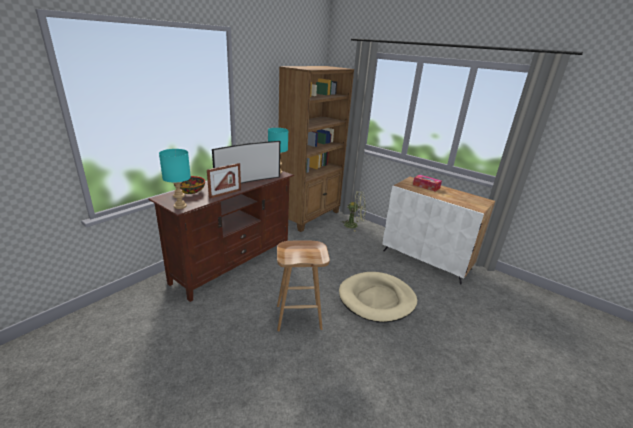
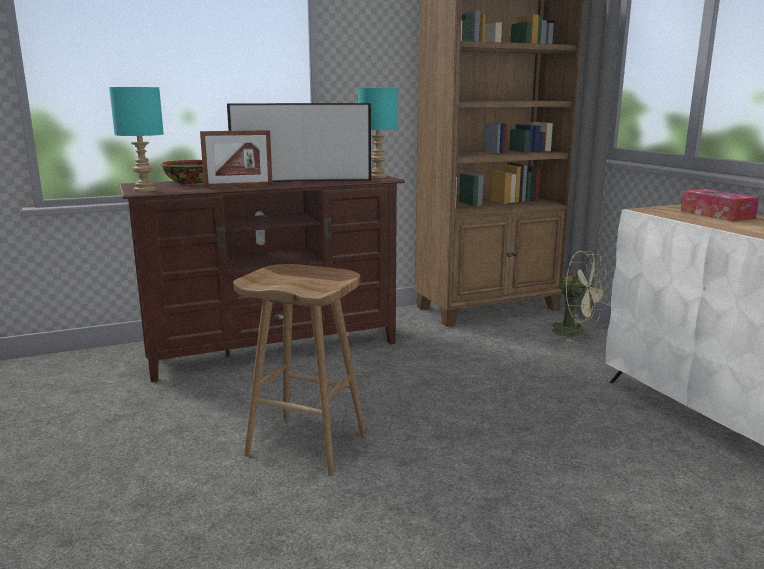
camera: 30 degrees right, 10 degrees down
beige dog bed [339,272,417,323] -> none

